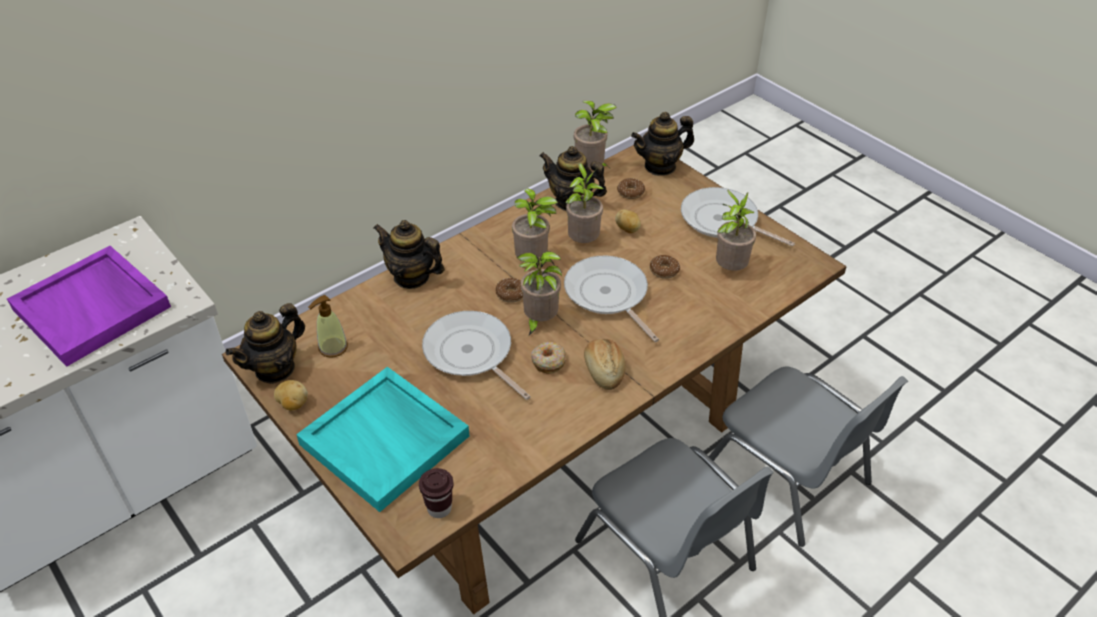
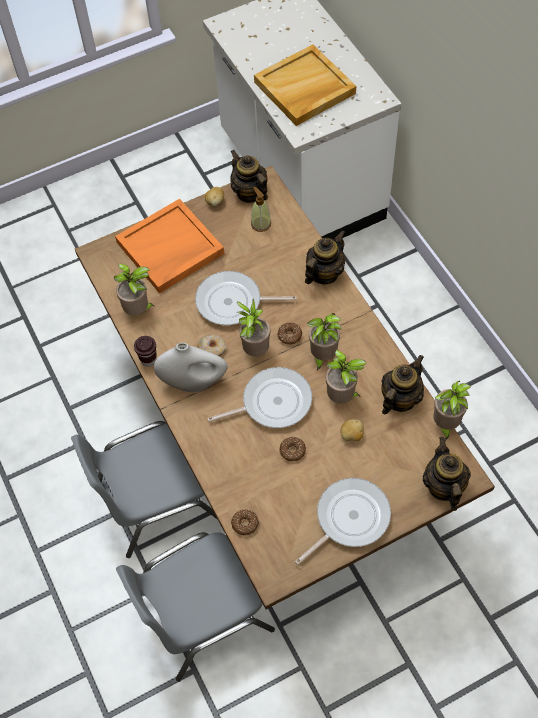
camera: 105 degrees right, 15 degrees up
purple tray [7,246,171,367] -> beige tray [254,44,356,126]
turquoise tray [296,367,469,512] -> orange tray [115,199,224,294]
brown cup [419,468,453,518] -> brown cup moved to [134,336,157,367]
frying pan [422,311,531,400] -> frying pan turned 150 degrees counterclockwise [195,271,297,325]
bread [584,339,626,390] -> white vase [154,343,227,392]
donut [617,178,645,199] -> donut moved to [231,509,259,535]
potted plant [716,190,756,271] -> potted plant moved to [114,264,155,315]

